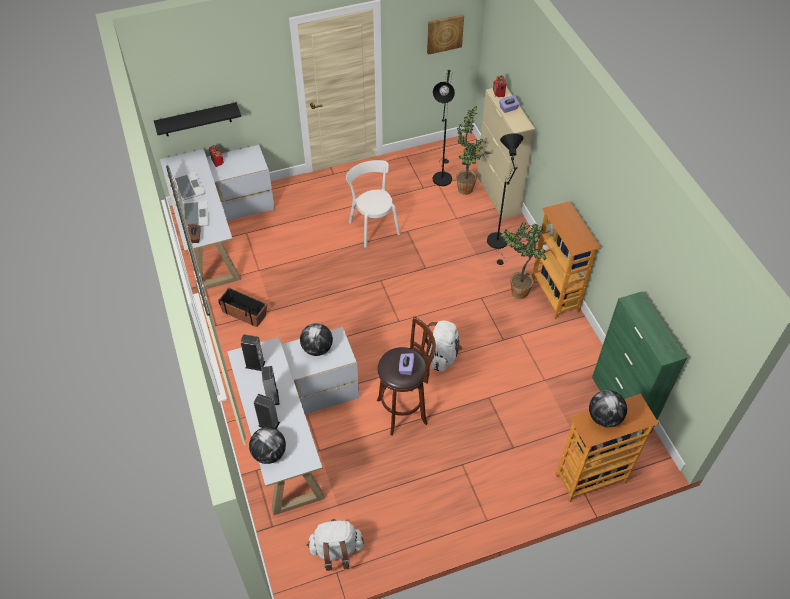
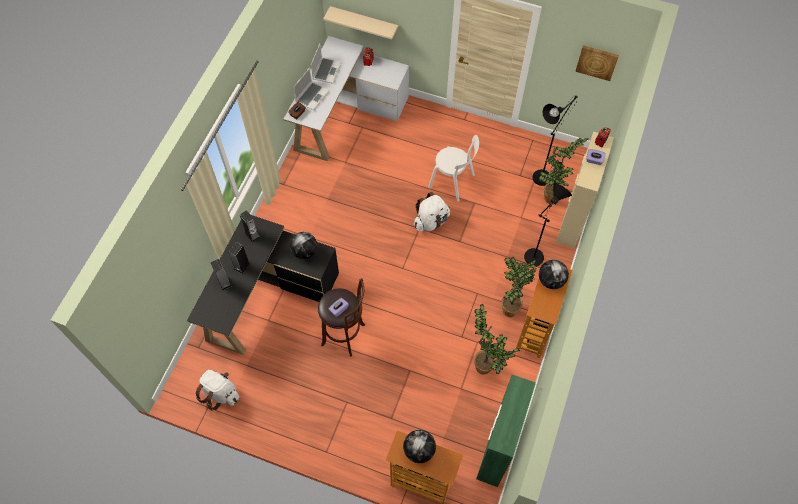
camera: 40 degrees right, 10 degrees up
black shelf [154,102,241,136] -> beige shelf [323,6,398,40]
planter [218,288,267,327] -> none
white desk [227,327,359,515] -> black desk [187,215,339,355]
globe [249,427,286,464] -> globe moved to [539,260,569,289]
white chair [346,160,400,248] -> white chair turned 105 degrees clockwise [428,135,479,202]
white backpack [421,321,462,372] -> white backpack moved to [414,192,450,232]
none -> potted plant [474,304,520,375]

